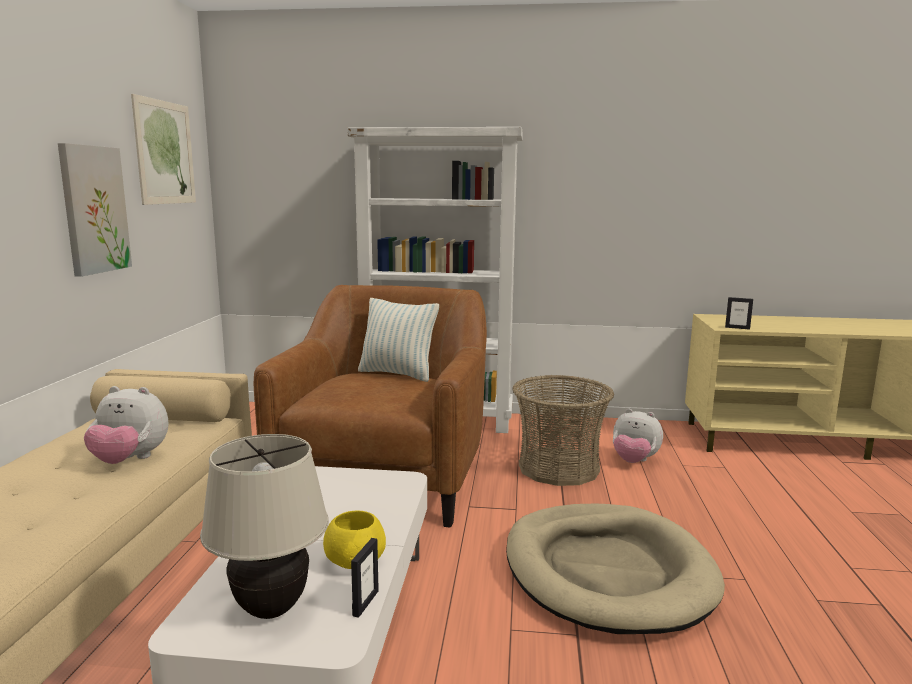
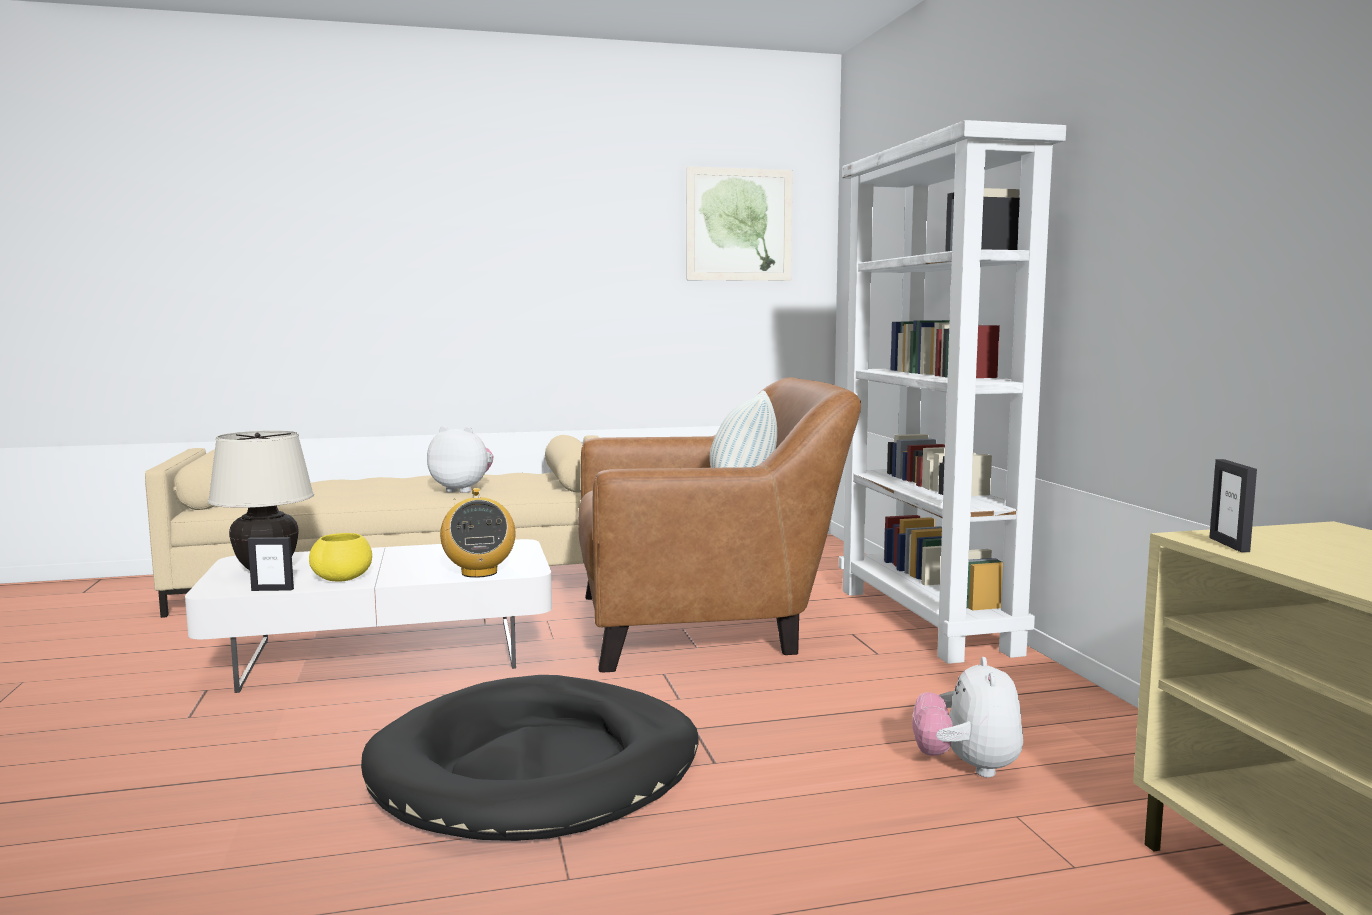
camera: 70 degrees right, 5 degrees down
picture [58,143,132,277] -> none
plush toy [84,386,169,464] -> plush toy turned 120 degrees clockwise [427,426,493,493]
beige dog bed [506,504,725,634] -> black dog bed [361,675,699,841]
basket [512,375,614,486] -> none
none -> radio [440,488,516,578]

